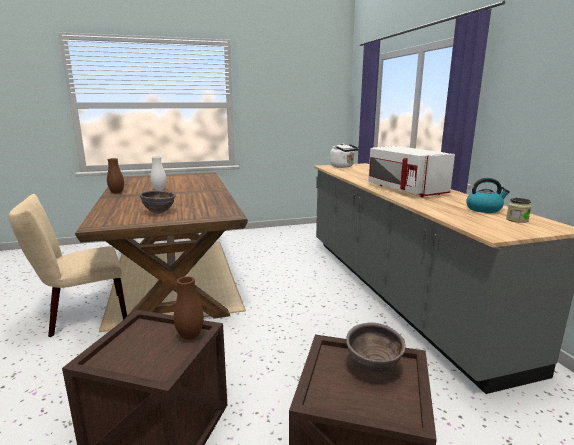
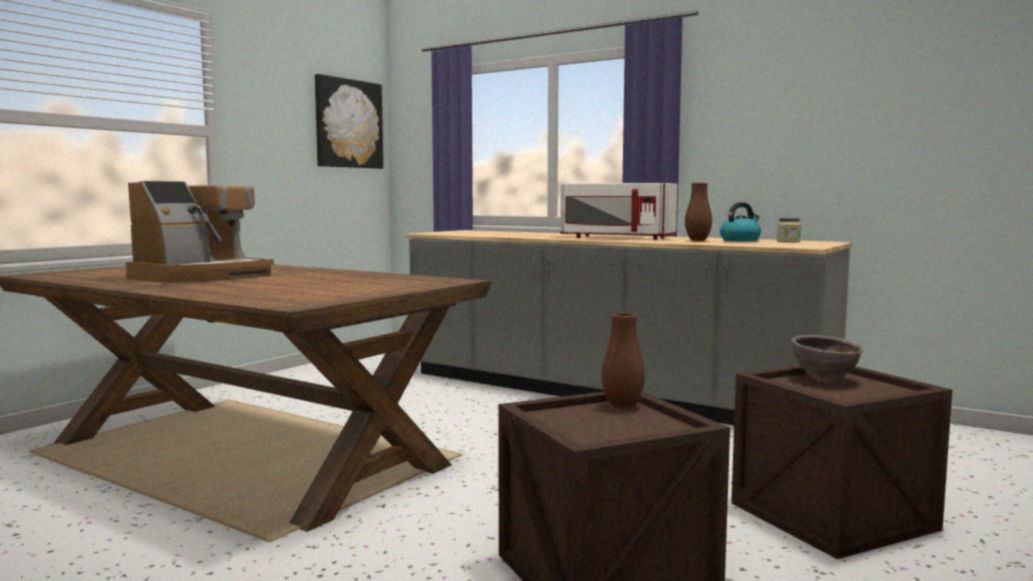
camera: 40 degrees left, 10 degrees down
beige chair [9,194,127,337] -> none
brown vase [107,158,124,194] -> brown vase moved to [685,183,712,241]
brown bowl [139,190,176,214] -> none
white vase [150,156,166,190] -> coffee machine [126,181,274,283]
white kettle [330,143,359,168] -> none
none -> picture [315,74,383,169]

